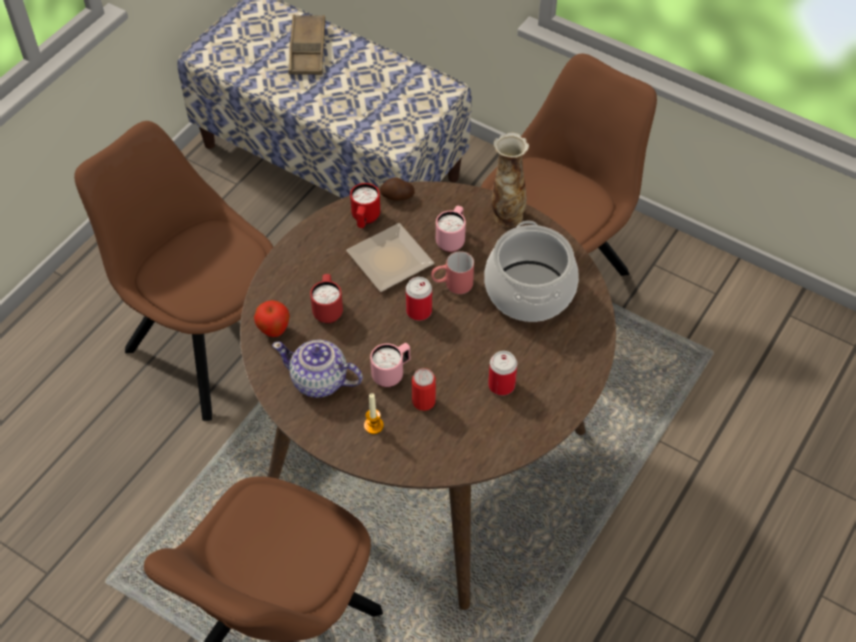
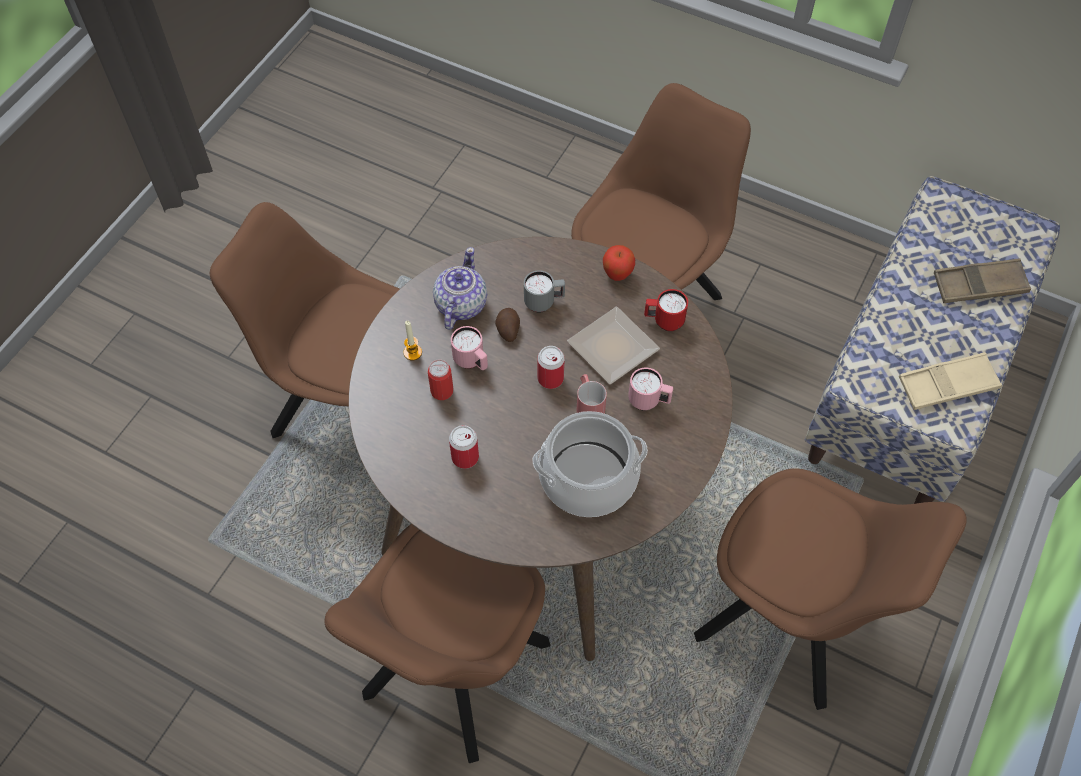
camera: 85 degrees right, 5 degrees up
apple [254,300,290,337] -> apple moved to [603,245,635,281]
red mug [310,274,343,324] -> grey mug [524,270,565,313]
potato [380,177,415,201] -> potato moved to [495,308,520,342]
vase [491,132,529,227] -> none
none -> brown chair [324,524,551,763]
none -> beige tray [899,352,1002,410]

